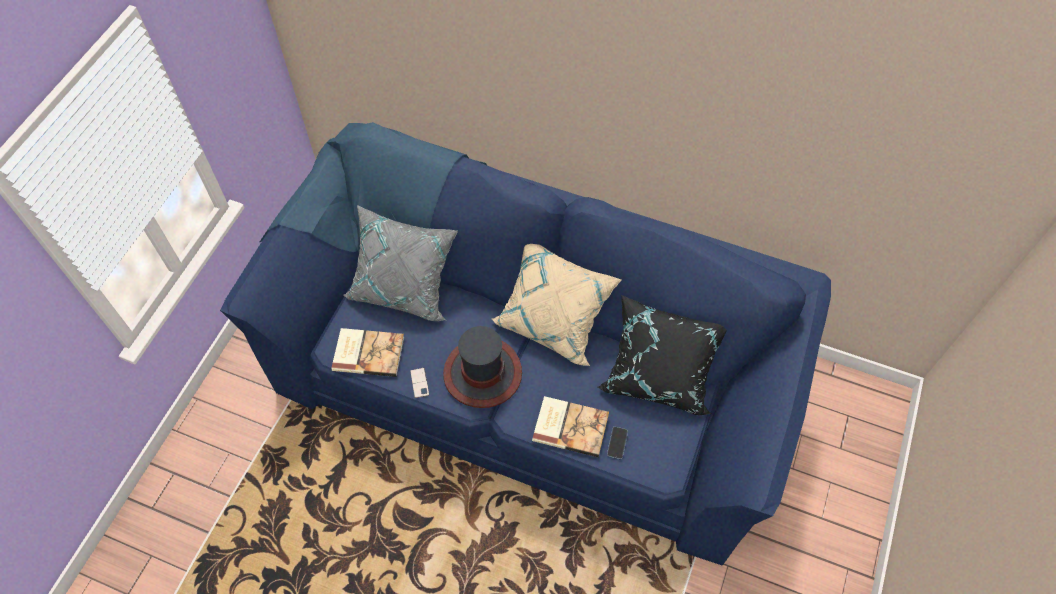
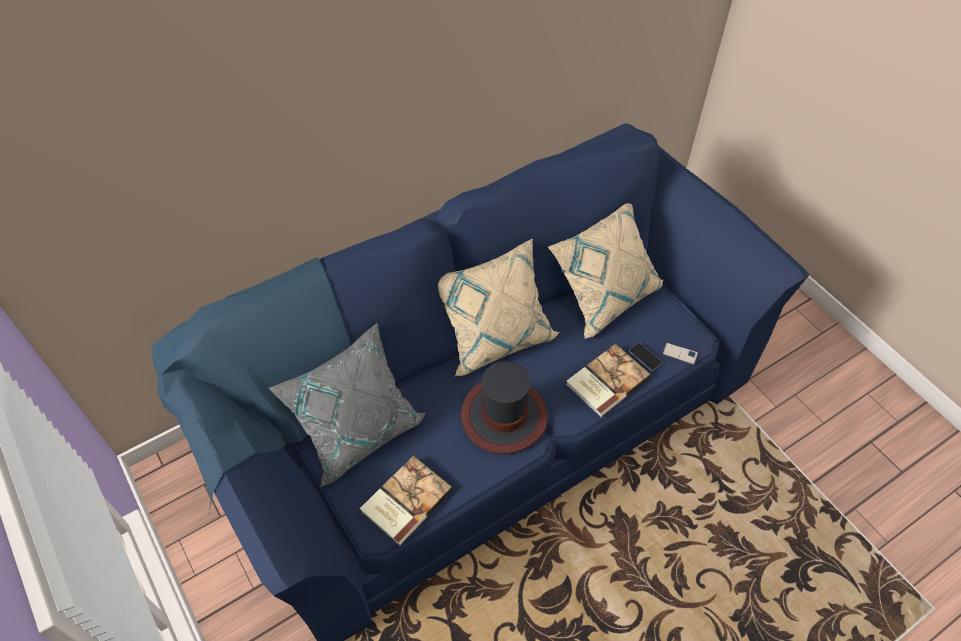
camera: 55 degrees left, 5 degrees down
phone [410,368,429,398] -> phone moved to [663,343,698,364]
black pillow [598,295,727,415] -> beige pillow [548,203,663,339]

